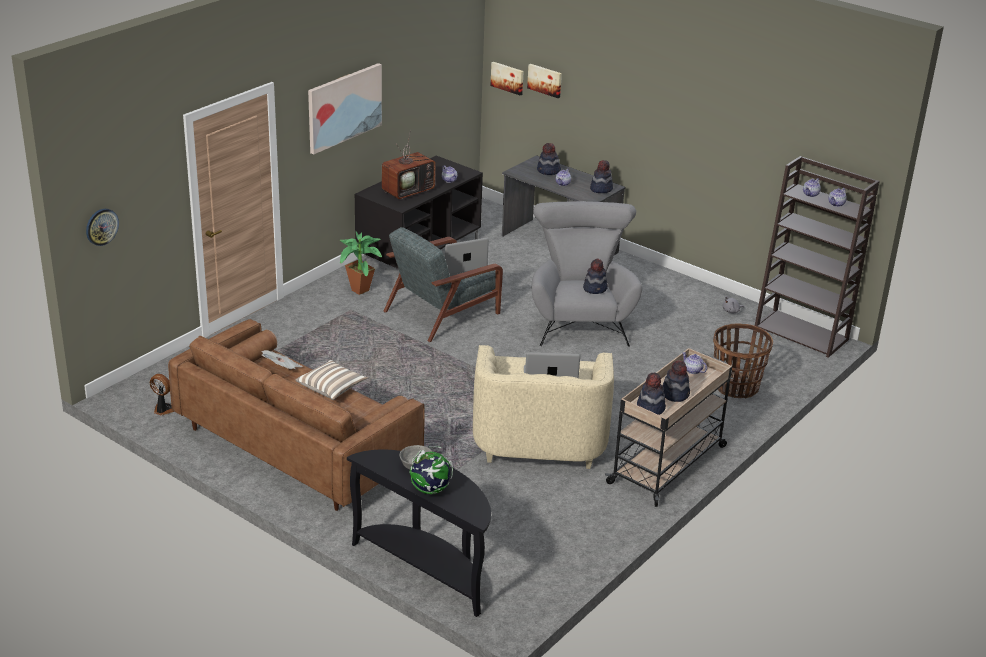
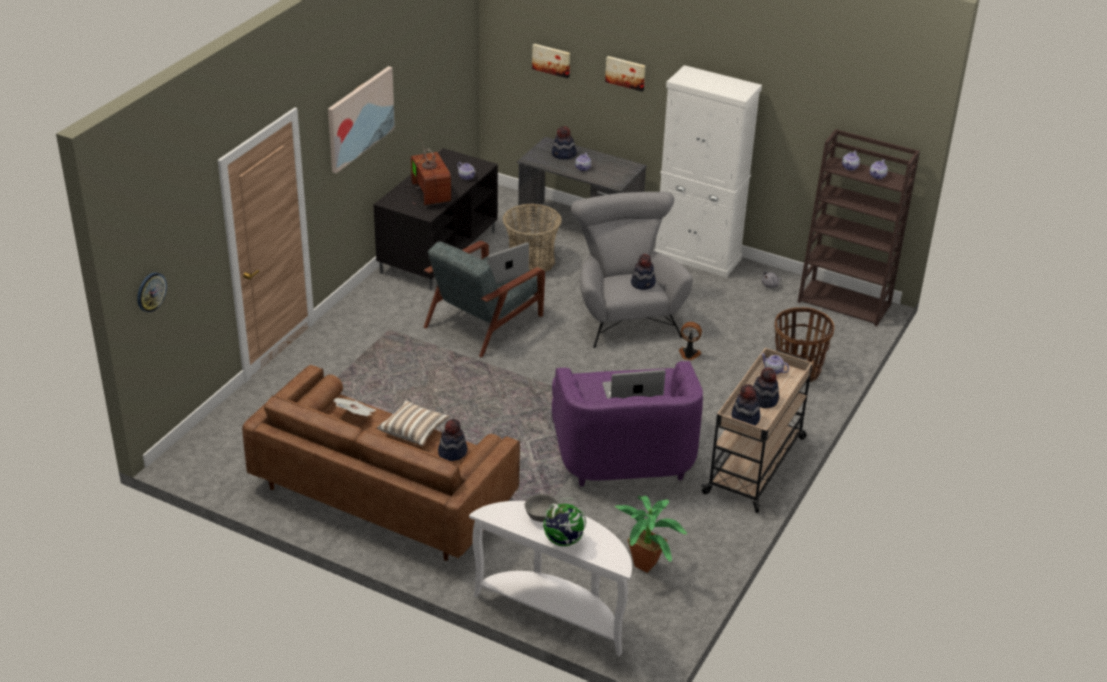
camera: 10 degrees left, 5 degrees up
fan [150,374,174,416] -> fan moved to [679,322,702,360]
potted plant [340,231,382,295] -> potted plant moved to [615,496,687,573]
black console table [347,450,491,617] -> white console table [469,501,632,657]
television [382,130,436,200] -> television turned 60 degrees counterclockwise [409,134,451,207]
beige armchair [473,345,614,469] -> purple armchair [552,361,703,486]
picture [491,62,524,96] -> picture moved to [605,56,645,92]
hat [590,160,613,193] -> hat moved to [438,419,467,461]
none -> basket [502,204,562,272]
none -> white cabinet [654,65,762,278]

